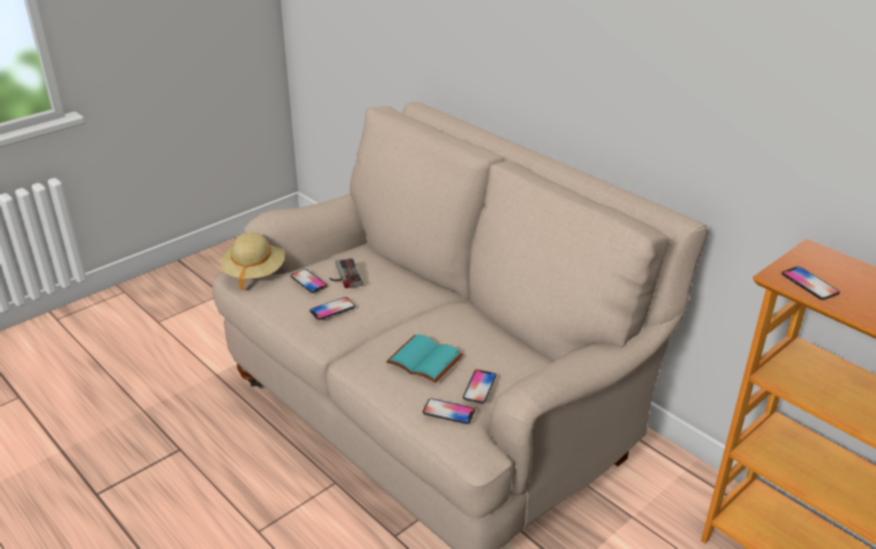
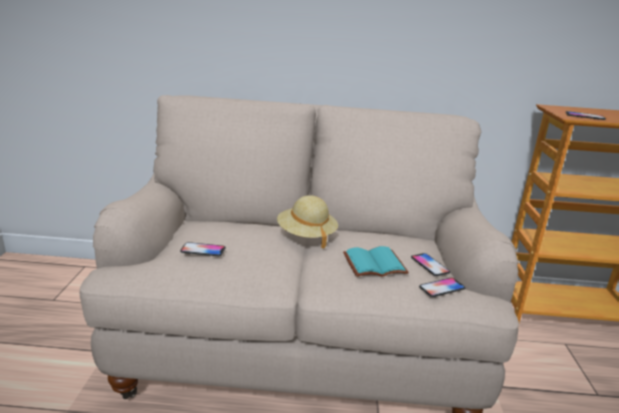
camera: 45 degrees left, 10 degrees down
beige hat [220,232,285,291] -> beige hat moved to [277,195,338,249]
phone [310,297,355,320] -> none
game controller [329,258,363,288] -> none

